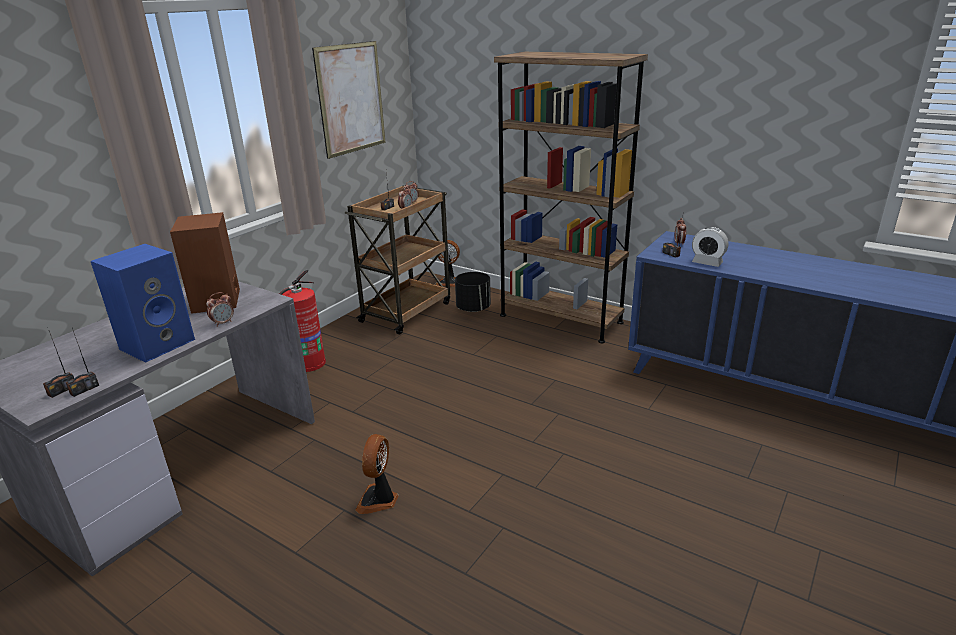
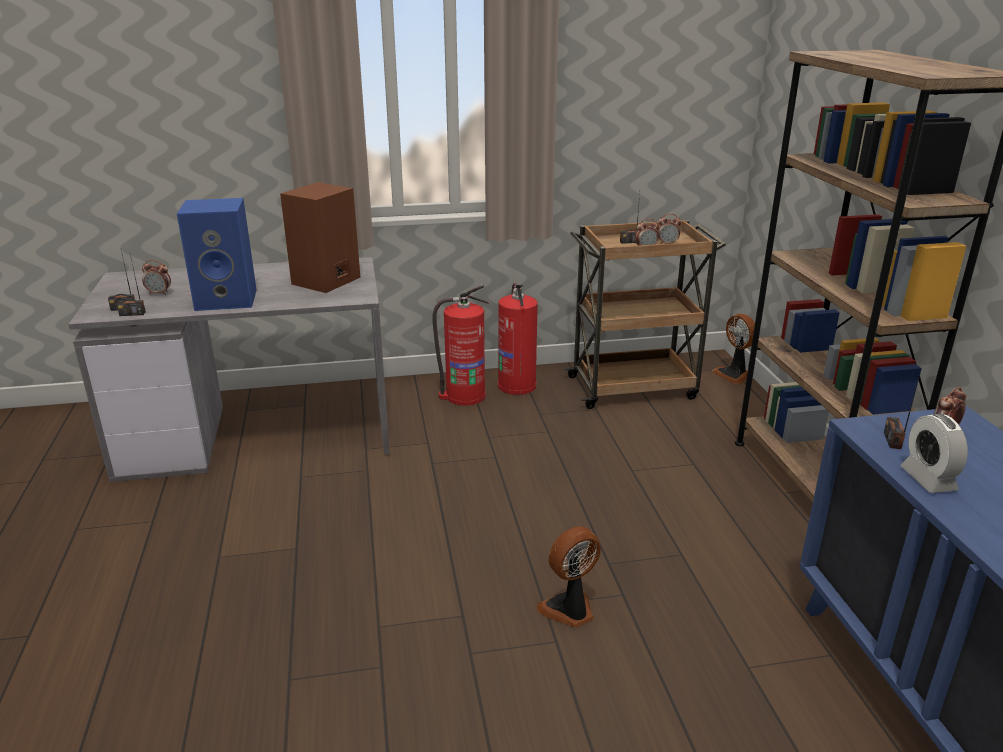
camera: 45 degrees right, 0 degrees up
alarm clock [206,292,234,327] -> alarm clock moved to [142,260,171,295]
picture [312,41,385,159] -> none
fan [355,434,398,514] -> fan moved to [537,526,600,627]
black planter [455,272,491,312] -> none
none -> fire extinguisher [498,283,538,395]

